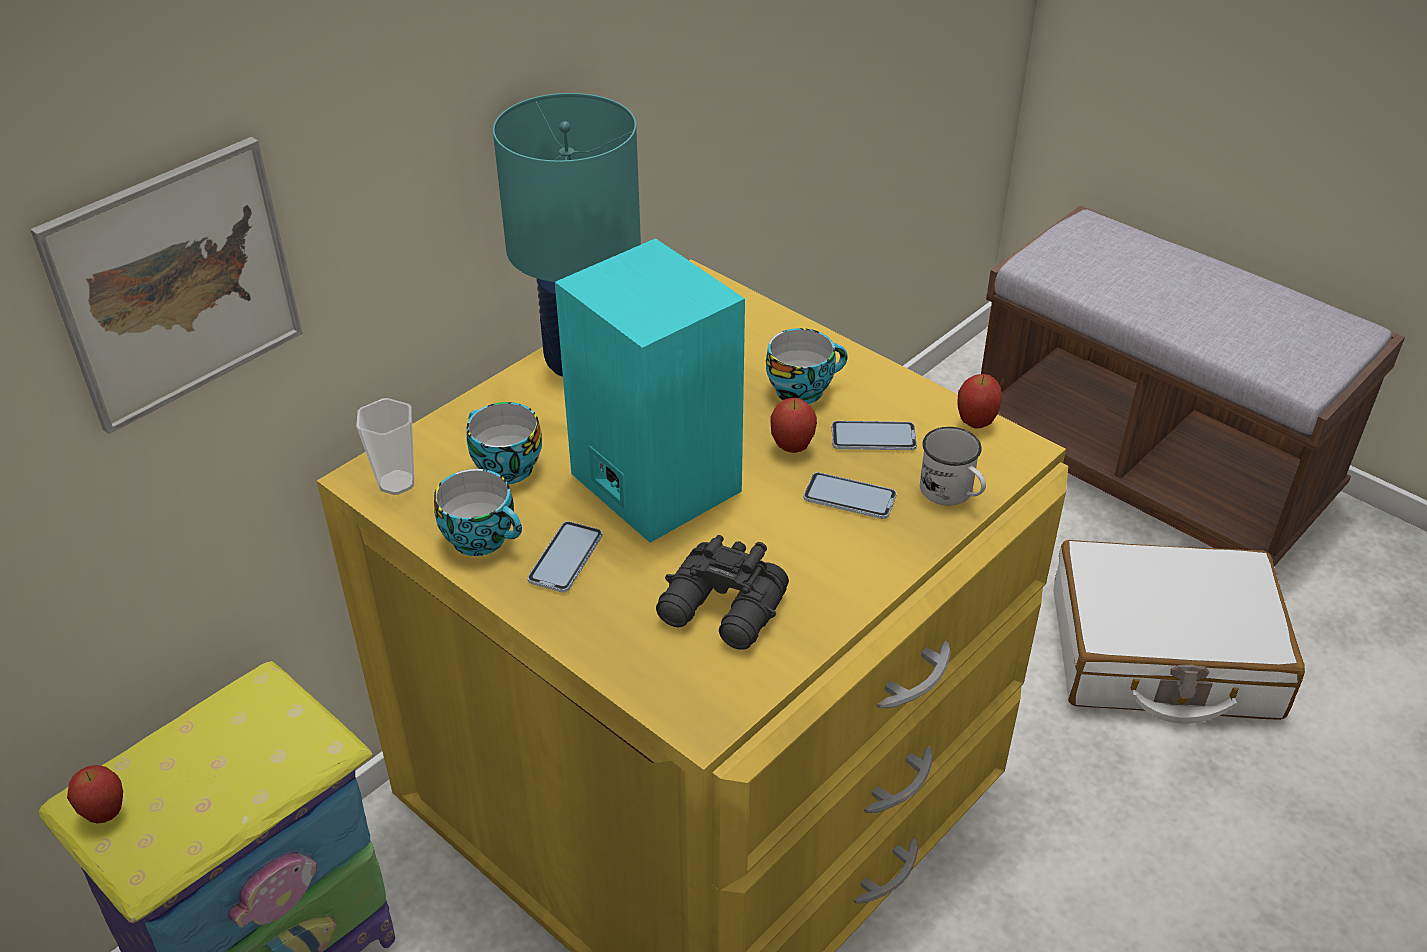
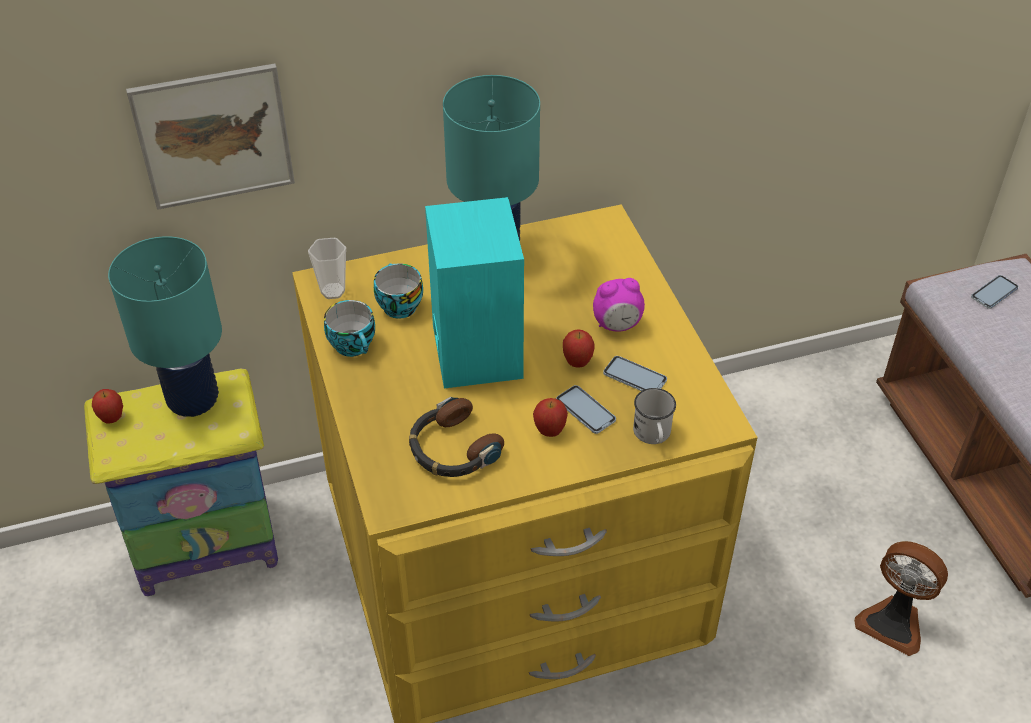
camera: 30 degrees right, 5 degrees up
phone [527,521,602,592] -> phone moved to [971,275,1019,309]
black binoculars [656,535,789,650] -> headphones [409,397,504,477]
cup [766,328,847,404] -> alarm clock [593,278,645,332]
apple [957,374,1002,429] -> apple moved to [533,398,568,437]
white suitcase [1053,540,1305,724] -> fan [854,541,948,656]
none -> turquoise table lamp [108,236,222,417]

